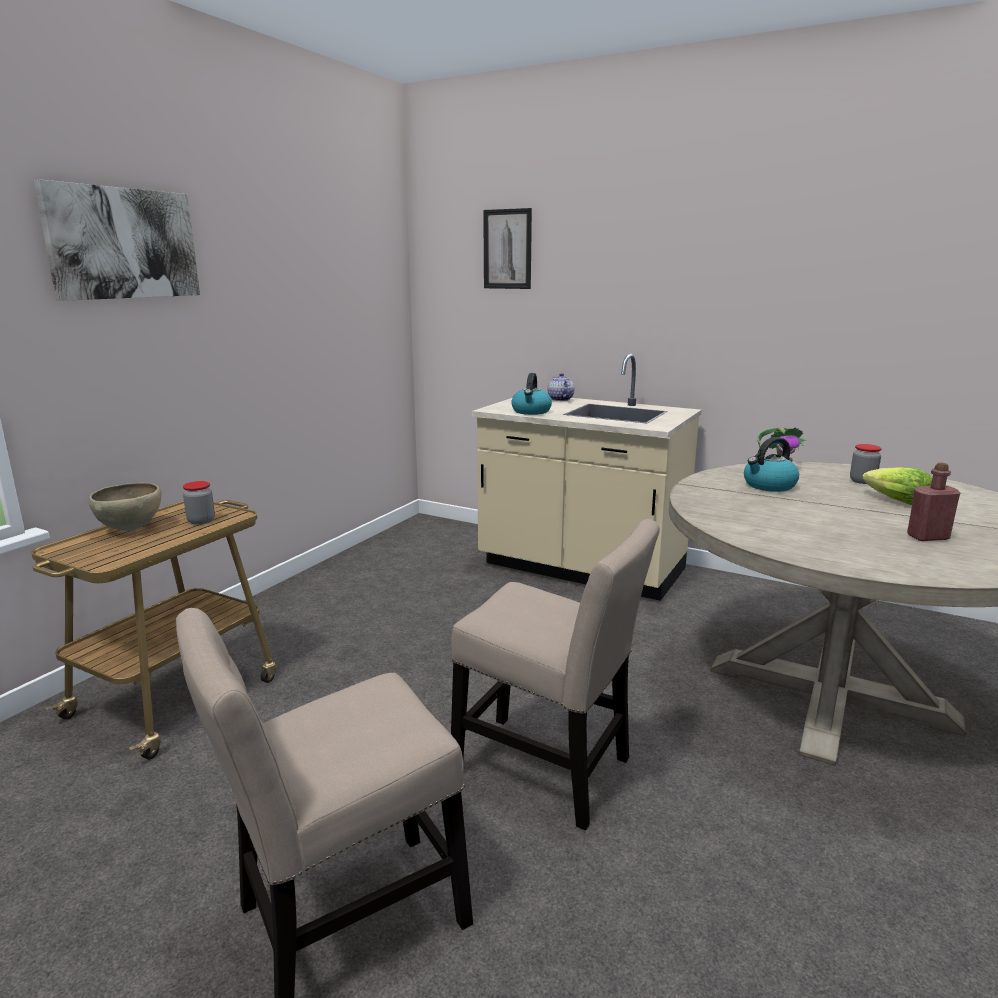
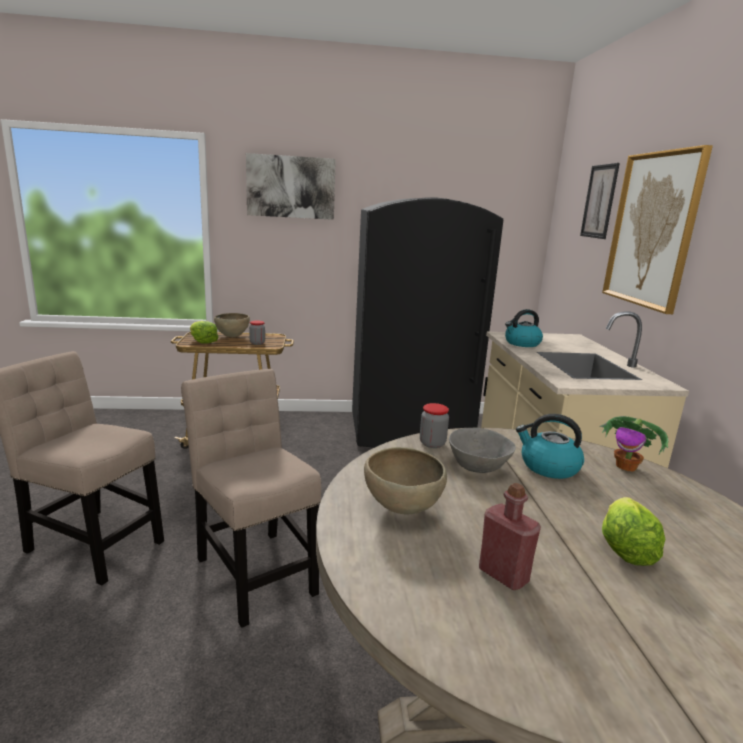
camera: 55 degrees right, 0 degrees up
beige chair [451,519,660,830] -> beige chair turned 150 degrees clockwise [181,369,321,628]
teapot [547,373,575,401] -> none
jar [850,444,882,484] -> jar moved to [420,403,449,448]
none -> lettuce [190,321,218,344]
none -> black fridge [352,197,503,448]
none -> brown bowl [364,447,447,514]
none -> grey bowl [449,428,516,473]
none -> picture [602,145,713,314]

